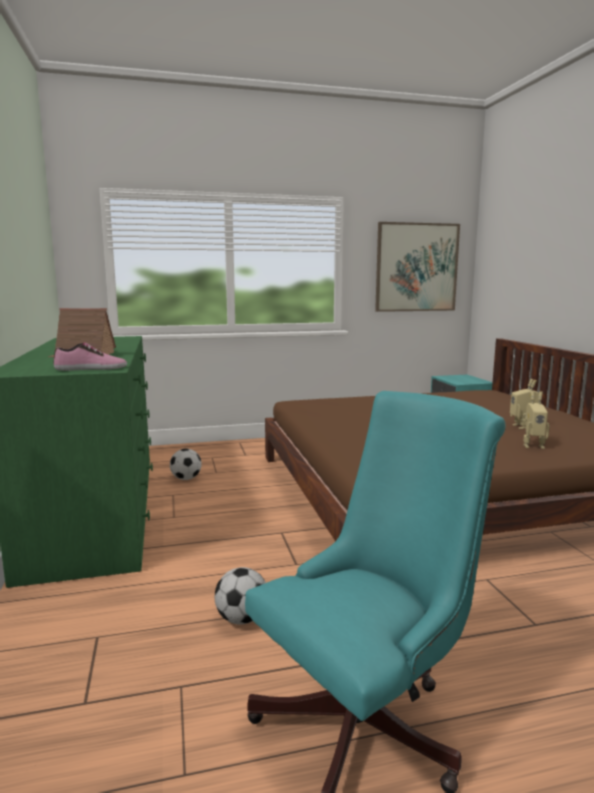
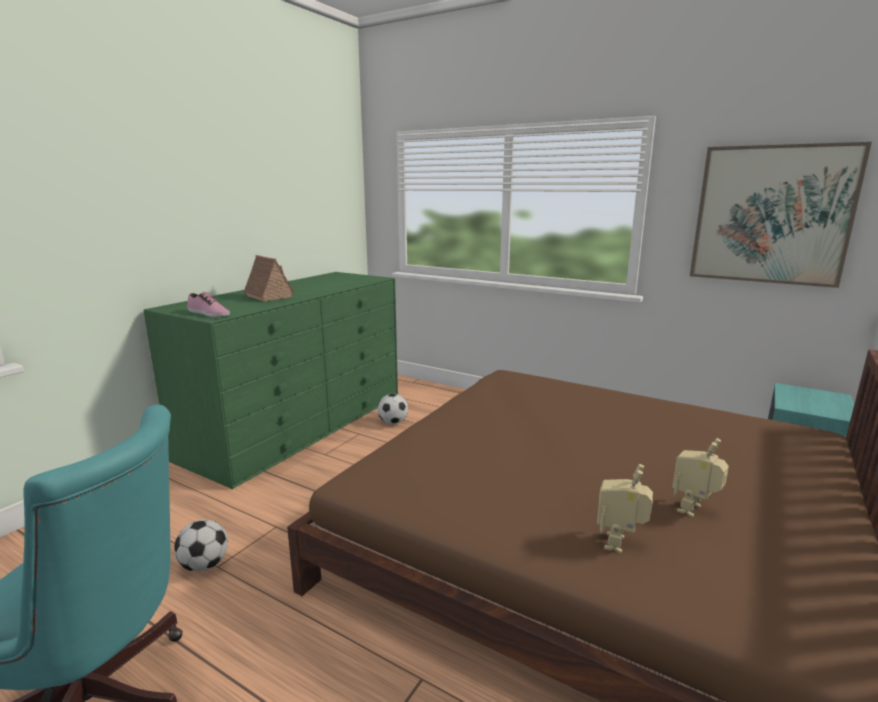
camera: 45 degrees right, 5 degrees up
toy robot [523,391,550,449] -> toy robot turned 60 degrees clockwise [597,464,653,553]

